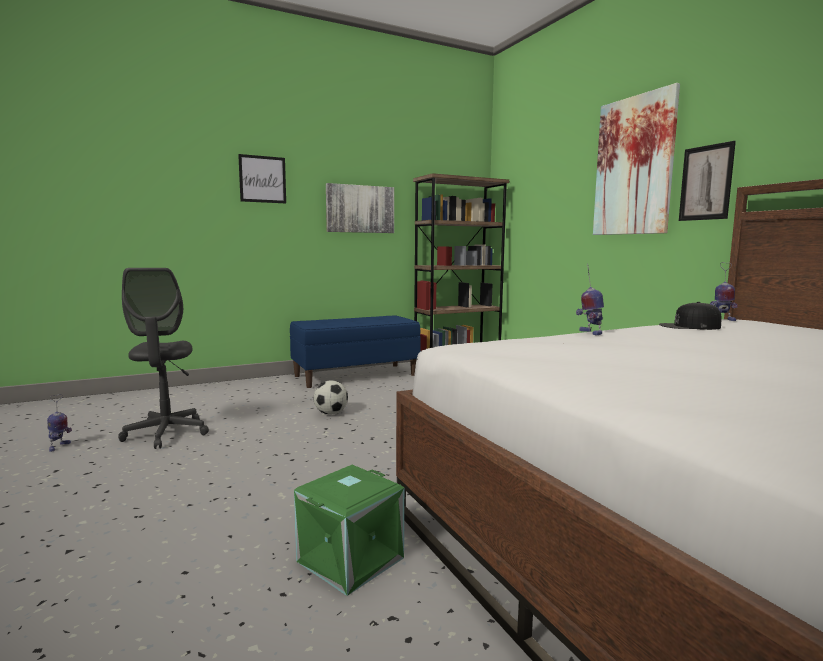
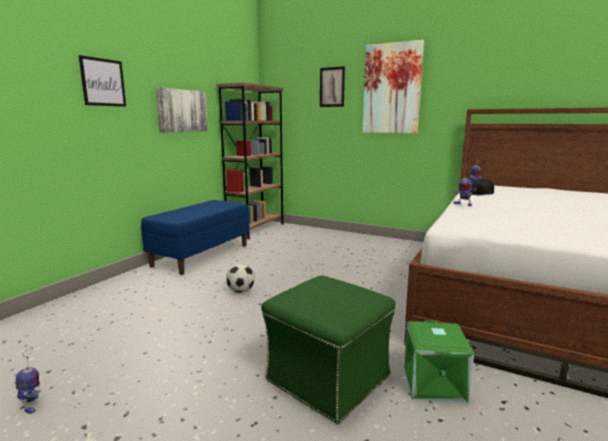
camera: 35 degrees left, 5 degrees up
grey office chair [118,268,209,449] -> none
picture [679,141,736,221] -> picture moved to [320,66,345,107]
none -> green ottoman [261,275,396,424]

